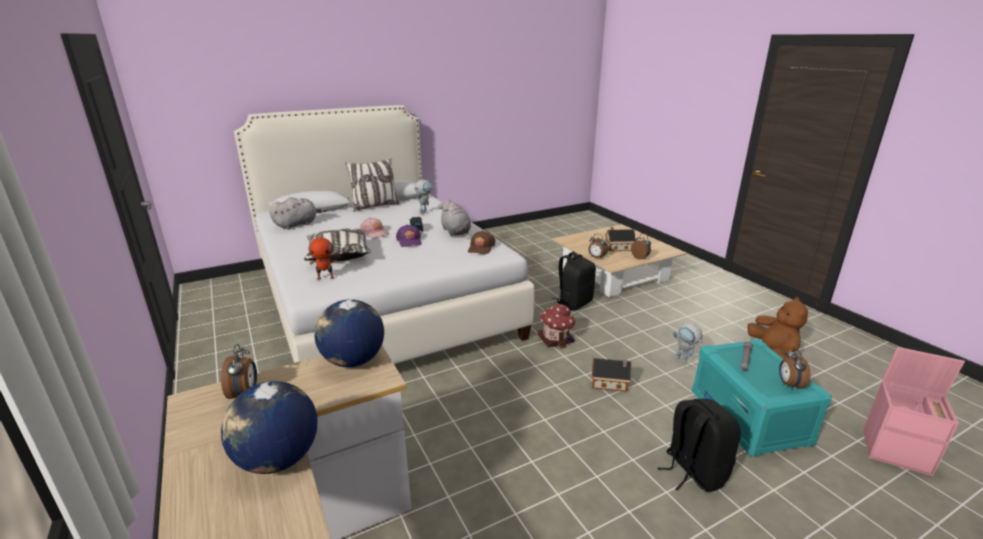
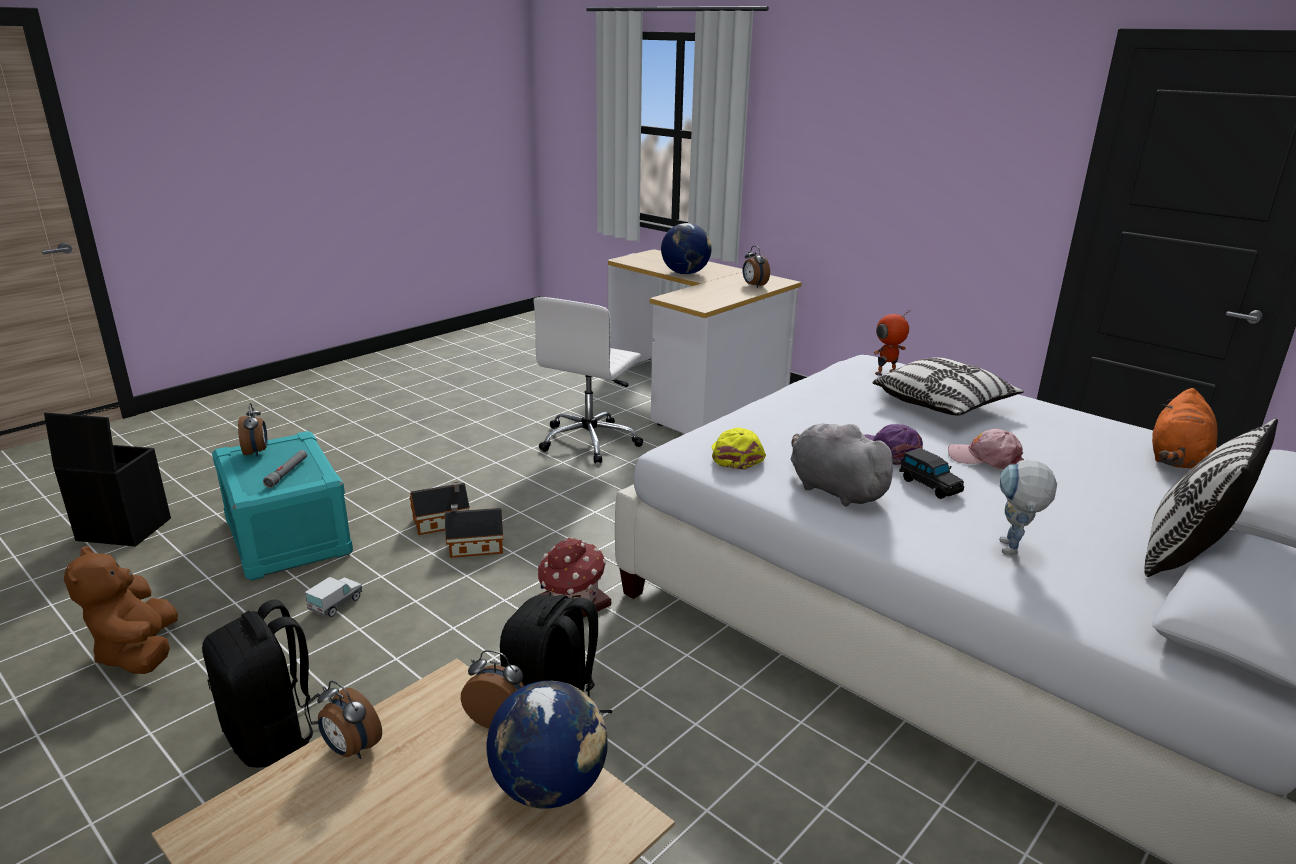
camera: 160 degrees right, 0 degrees up
grey plush toy [270,197,327,230] -> orange plush toy [1152,388,1218,468]
globe [315,299,384,367] -> globe moved to [486,681,608,809]
brown cap [468,231,496,254] -> yellow cap [712,427,766,470]
toy house [605,227,635,251] -> toy house moved to [410,481,470,535]
black backpack [658,398,741,492] -> black backpack moved to [202,599,320,768]
toy robot [673,322,703,363] -> toy truck [305,577,362,617]
pink storage box [863,347,965,476] -> black storage box [44,413,171,546]
none -> white office chair [533,297,643,464]

